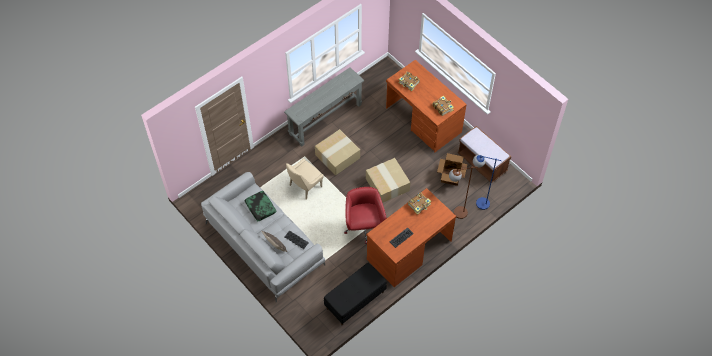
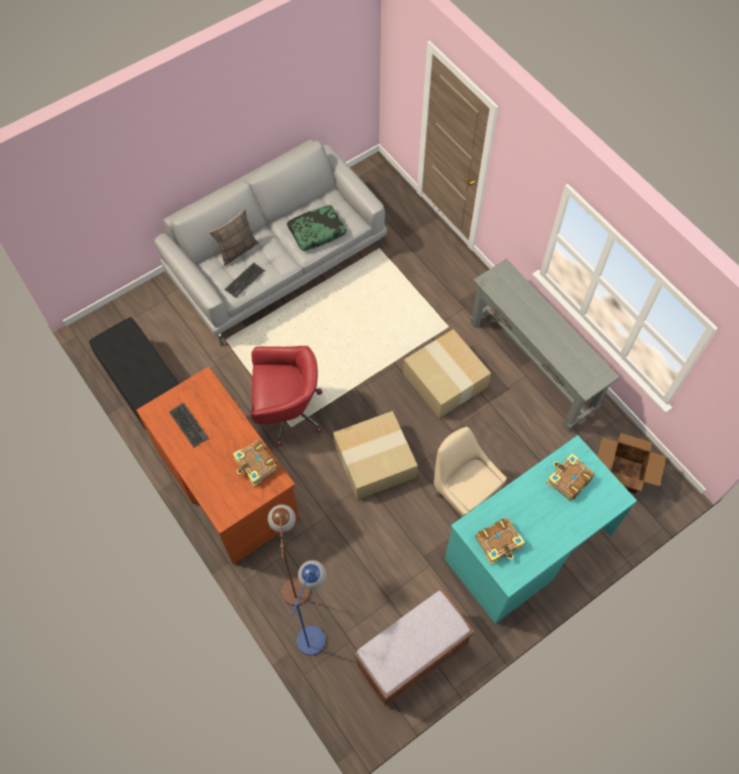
camera: 95 degrees right, 5 degrees up
beige chair [286,159,324,200] -> beige chair moved to [433,427,507,517]
brown desk [386,60,467,153] -> turquoise desk [445,435,637,624]
cardboard box [437,153,467,186] -> cardboard box moved to [597,433,666,494]

